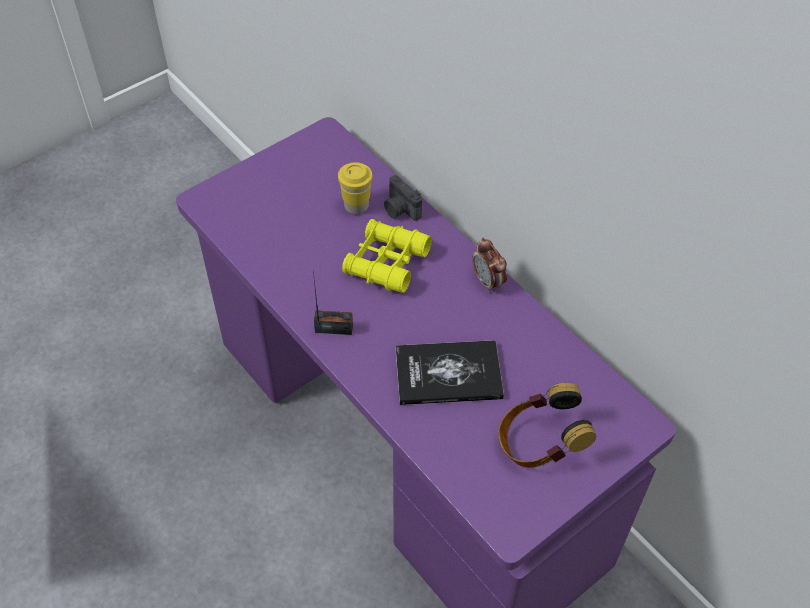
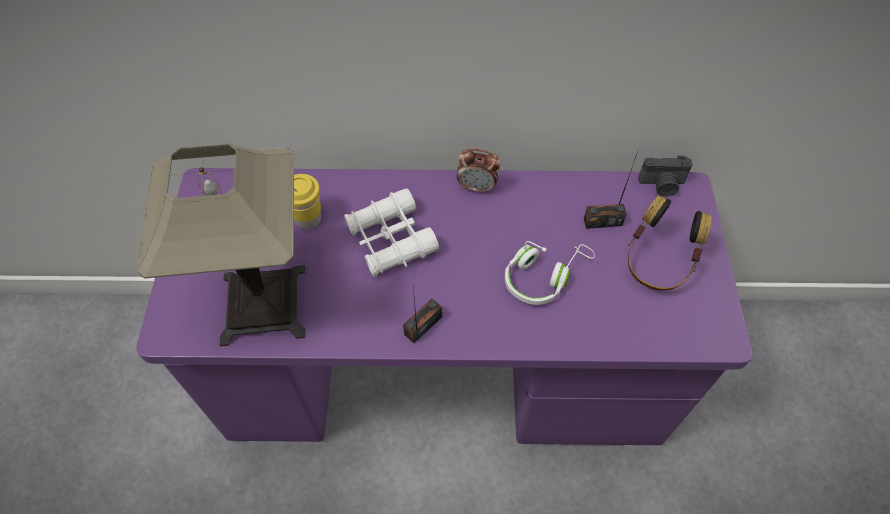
camera: 50 degrees left, 5 degrees up
yellow binoculars [342,219,432,293] -> white binoculars [344,189,439,277]
camera [384,175,422,221] -> camera moved to [638,155,693,197]
book [396,340,504,405] -> white headphones [505,241,595,305]
none -> table lamp [136,144,305,346]
none -> radio [584,152,638,229]

